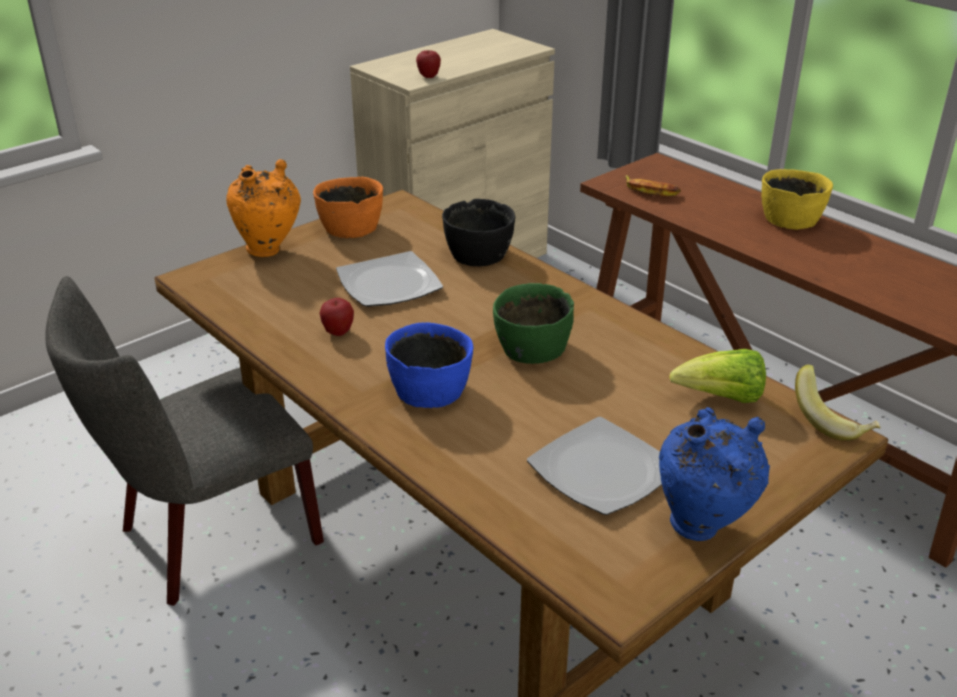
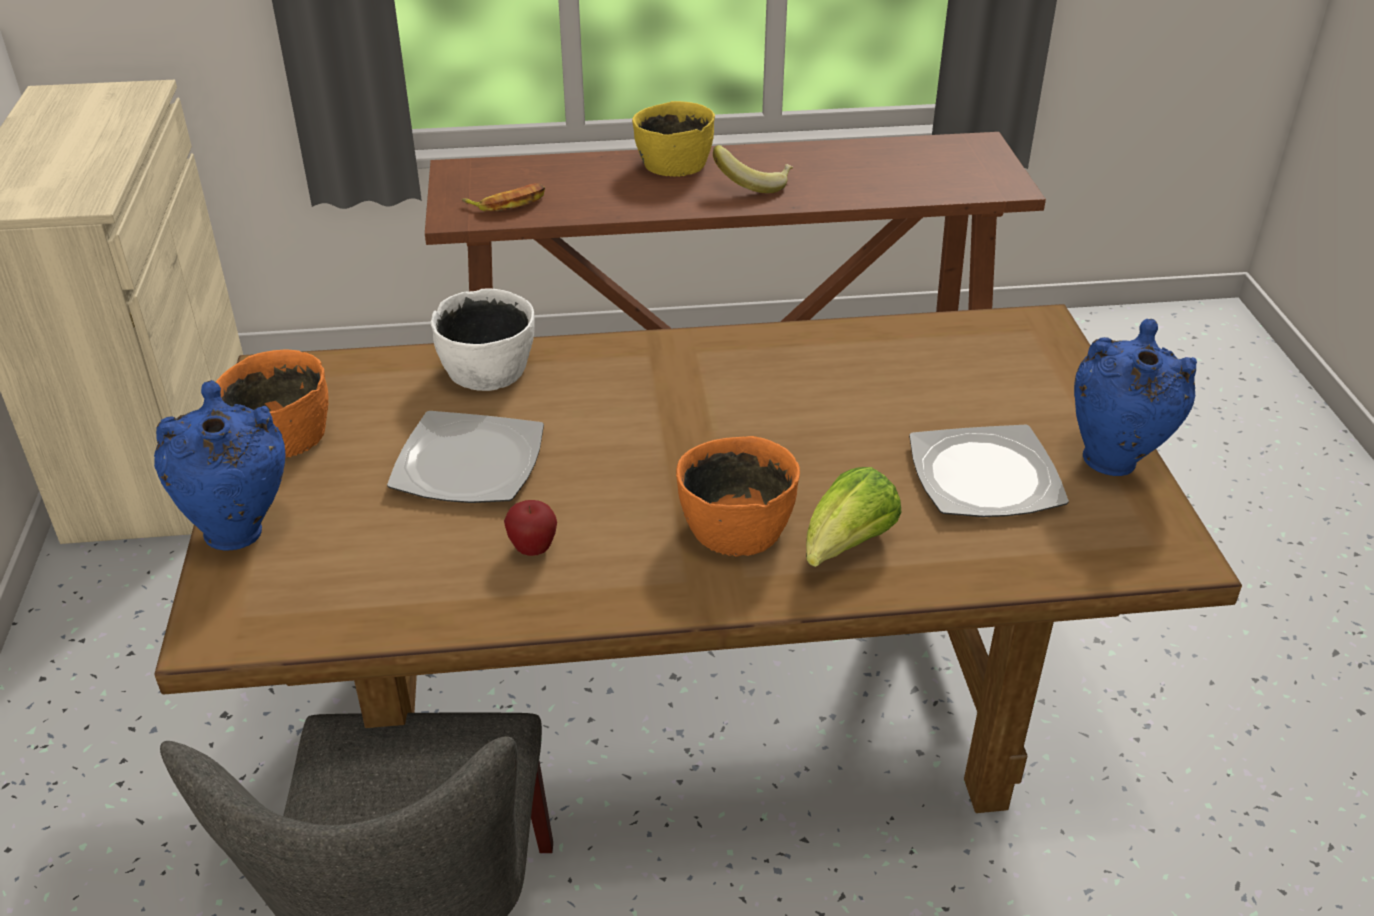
camera: 55 degrees left, 5 degrees up
orange vase [226,159,301,257] -> blue vase [154,380,286,551]
blue bowl [385,322,474,408] -> orange bowl [676,436,800,557]
apple [416,50,441,78] -> none
black bowl [442,199,515,266] -> white bowl [430,289,535,391]
green bowl [493,283,574,364] -> none
lettuce [669,349,766,403] -> lettuce moved to [806,467,902,567]
banana [795,364,881,441] -> banana moved to [713,145,793,193]

